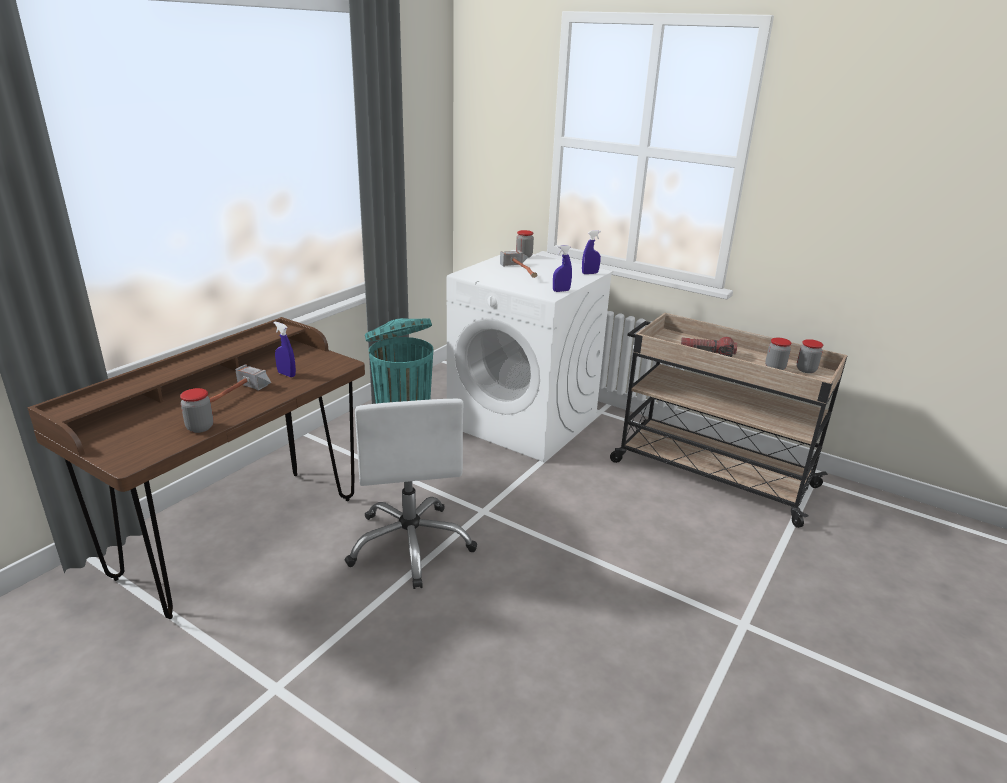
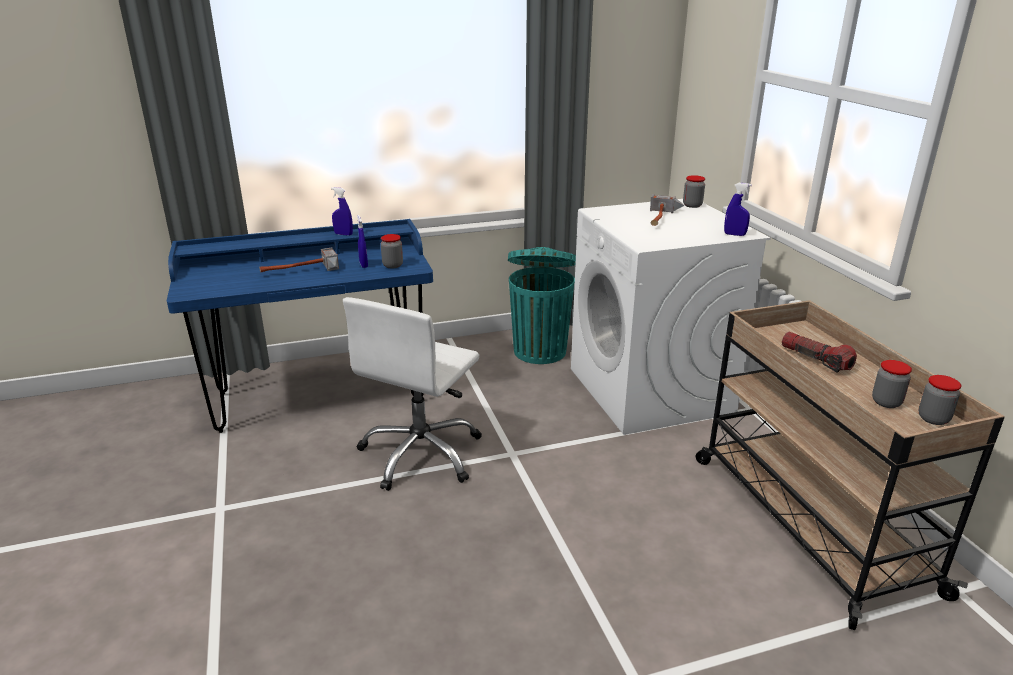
camera: 40 degrees right, 0 degrees up
brown desk [27,317,365,619] -> blue desk [167,219,433,433]
jar [180,388,214,433] -> jar moved to [381,234,403,268]
blue spray bottle [553,245,572,292] -> blue spray bottle moved to [331,187,353,236]

